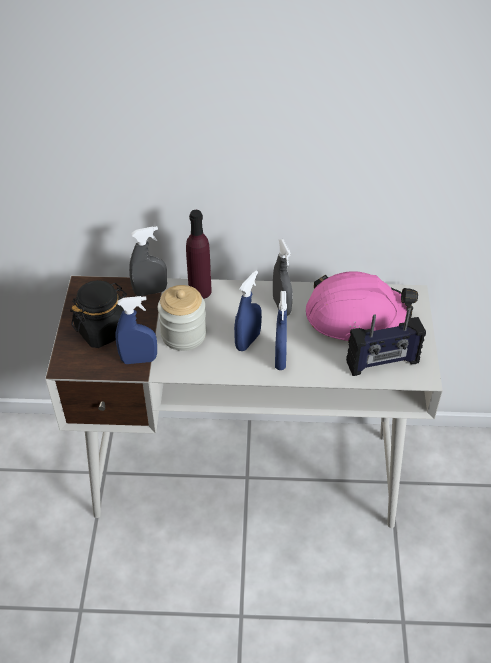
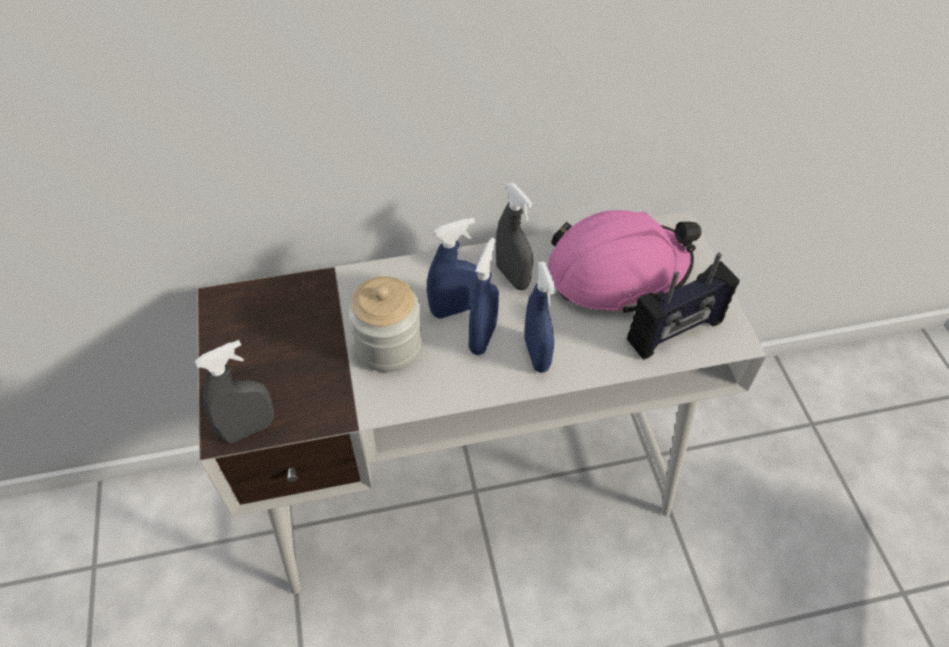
camera: 15 degrees left, 5 degrees up
black jar [70,280,127,348] -> none
blue spray bottle [115,296,157,364] -> blue spray bottle moved to [427,218,478,319]
grey spray bottle [129,226,167,296] -> grey spray bottle moved to [195,340,274,443]
purple bottle [186,210,212,299] -> none

